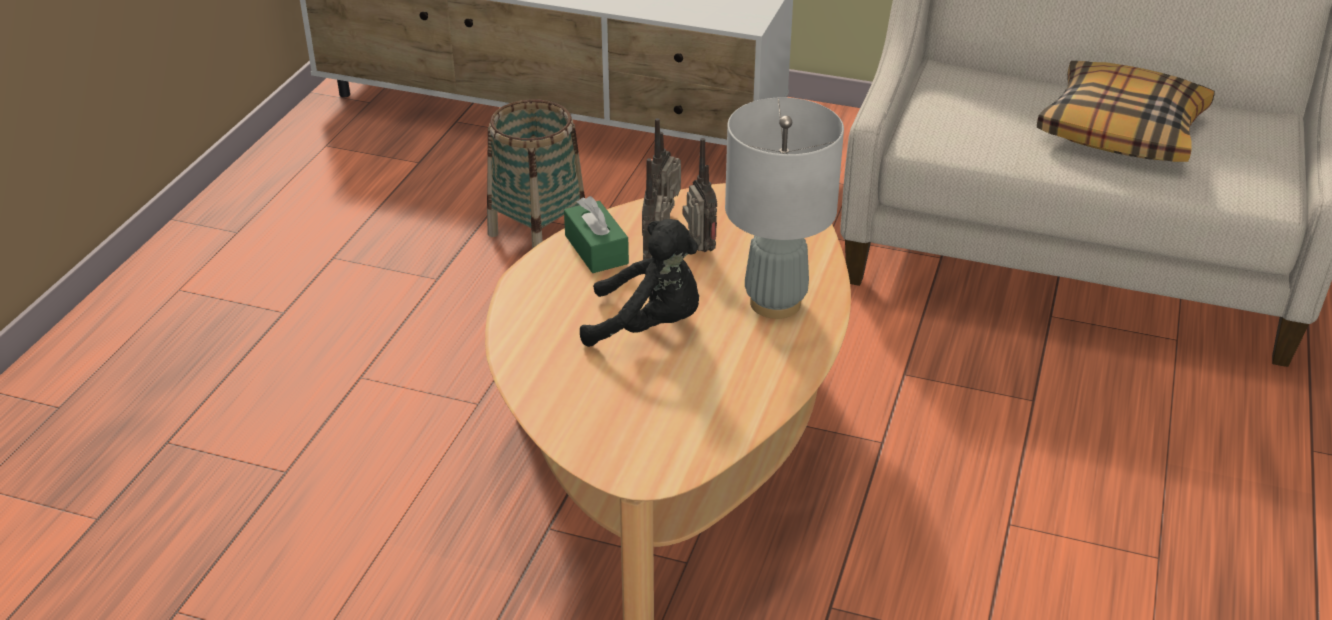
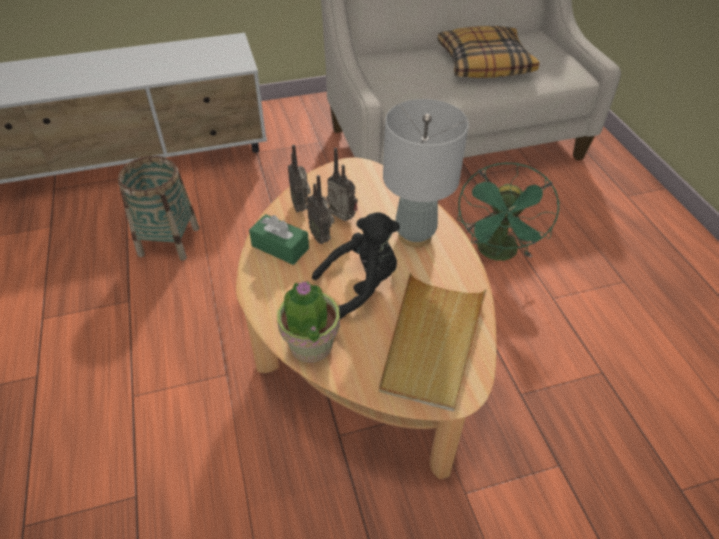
camera: 35 degrees left, 10 degrees up
none -> potted plant [277,280,340,363]
none -> beige tray [379,272,487,412]
none -> green fan [457,163,560,261]

